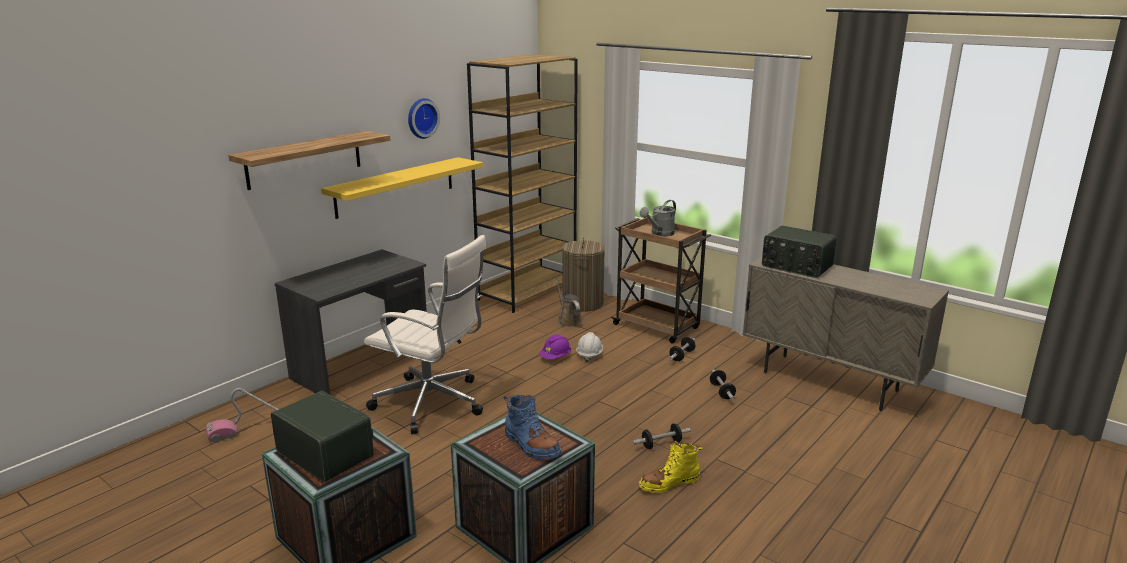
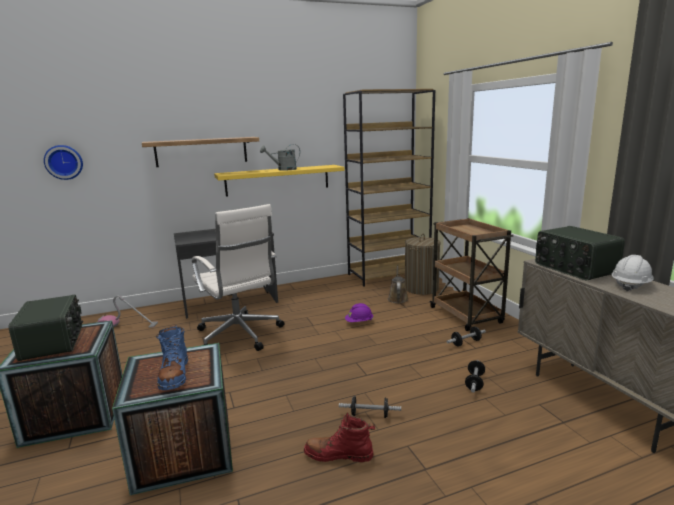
camera: 30 degrees right, 5 degrees down
wall clock [408,98,440,139] -> wall clock moved to [44,145,83,180]
white hard hat [576,332,603,362] -> white hard hat moved to [611,255,653,292]
yellow boot [639,441,703,493] -> red boot [304,412,375,462]
grey watering can [640,200,676,236] -> grey watering can moved to [260,144,300,171]

